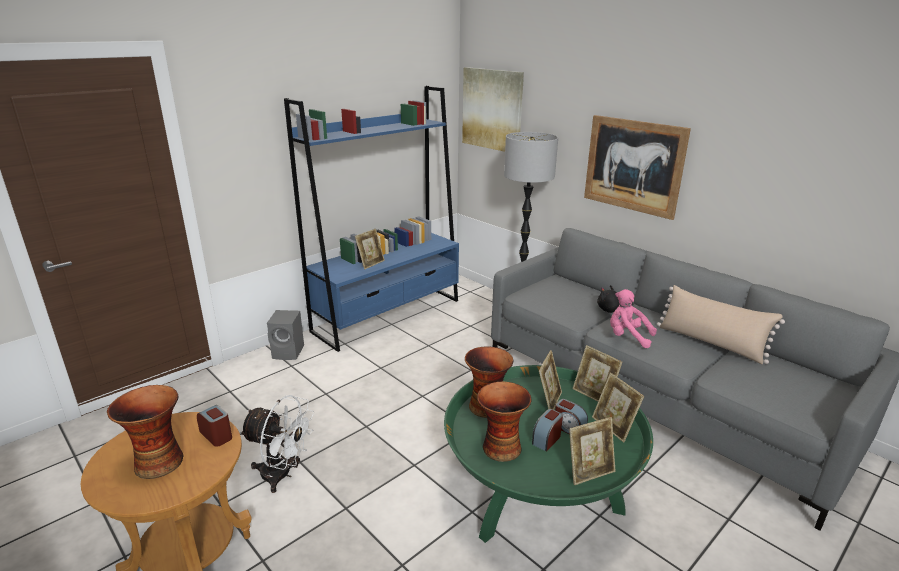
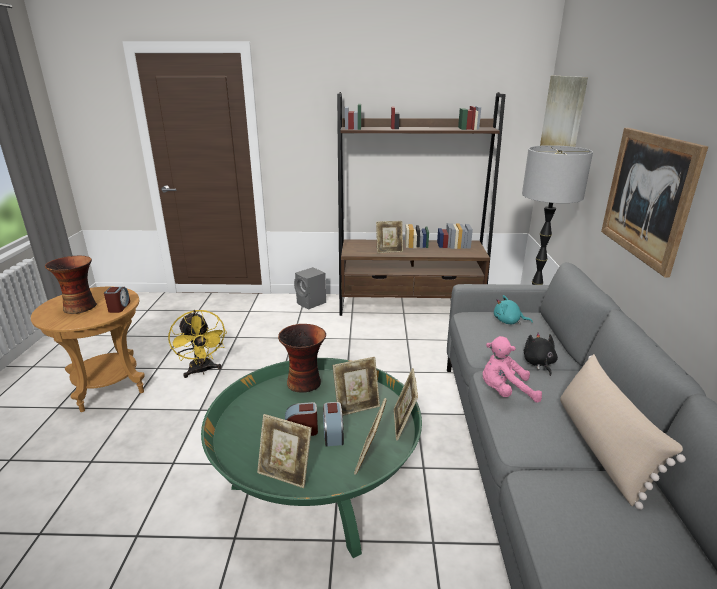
camera: 45 degrees right, 0 degrees up
white fan [239,395,314,493] -> yellow fan [168,310,227,378]
blue bookcase [284,86,459,352] -> brown bookcase [337,92,506,316]
vase [477,382,531,462] -> none
pink plush toy [610,289,657,348] -> pink plush toy turned 75 degrees counterclockwise [483,336,542,403]
none -> turquoise plush toy [494,295,533,324]

